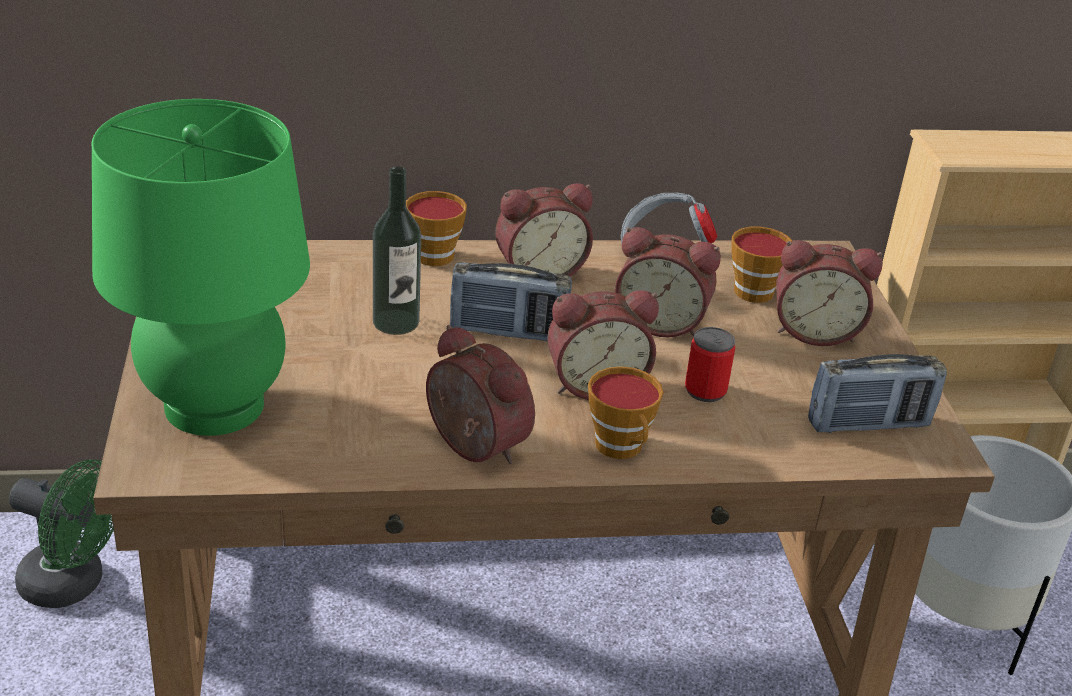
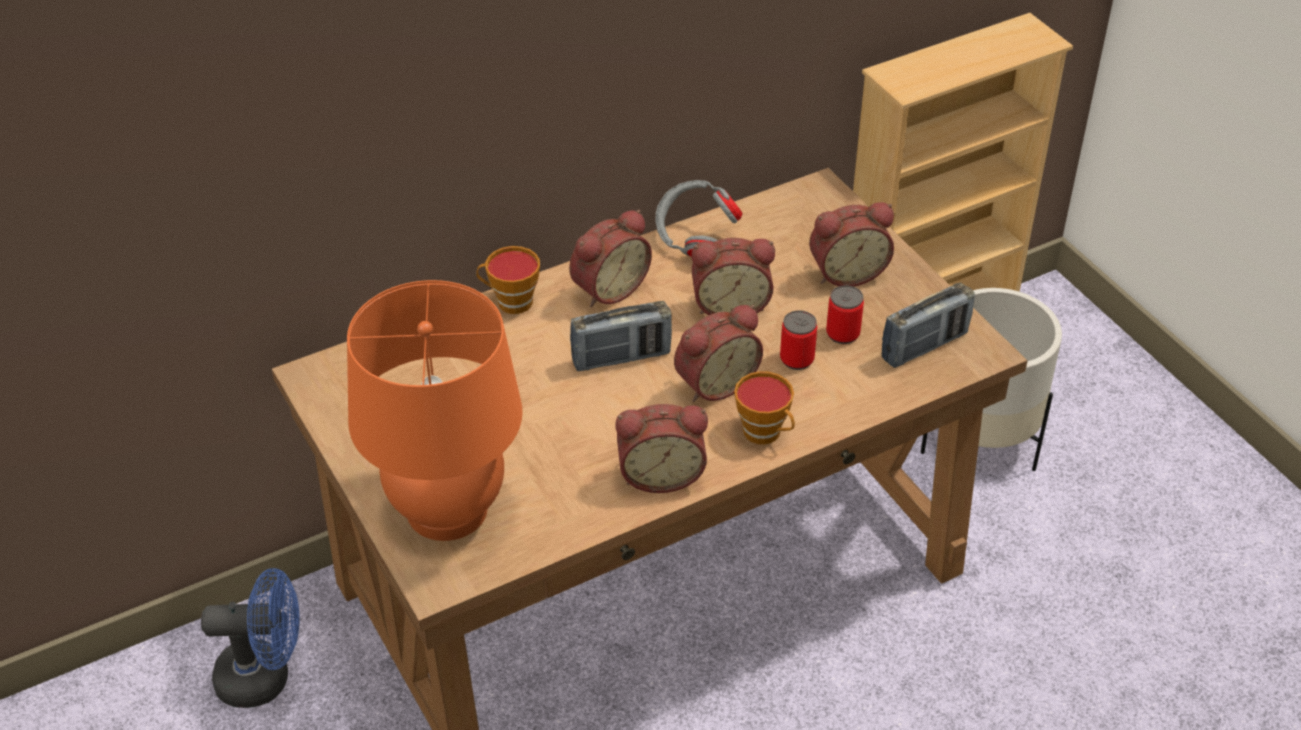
camera: 20 degrees left, 10 degrees up
green fan [9,459,114,608] -> blue fan [201,568,299,708]
green table lamp [92,99,310,436] -> orange table lamp [347,280,522,541]
bottle [373,167,421,335] -> none
alarm clock [426,325,535,464] -> alarm clock turned 150 degrees clockwise [615,404,708,493]
cup [732,227,792,303] -> none
none -> can [826,285,864,344]

